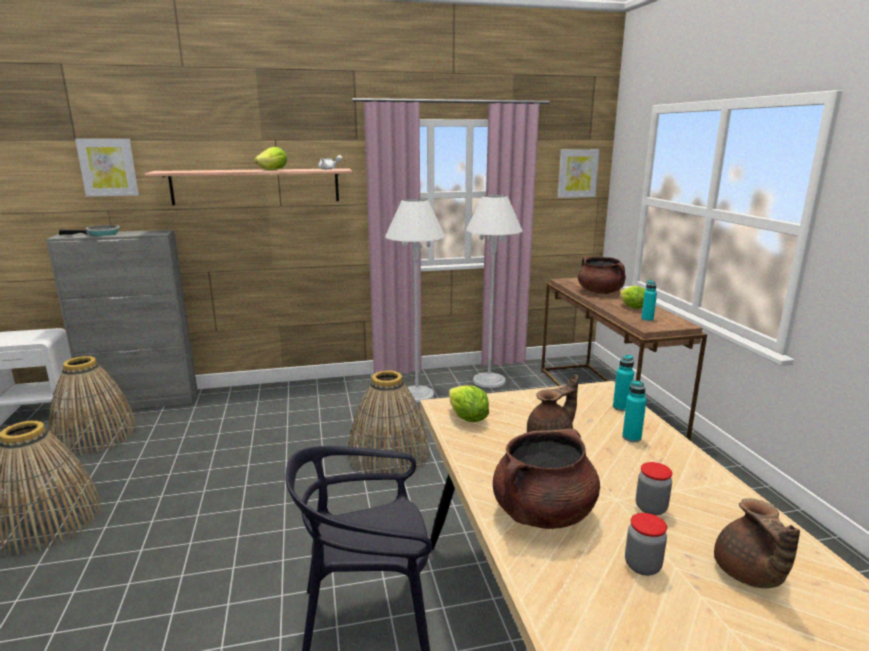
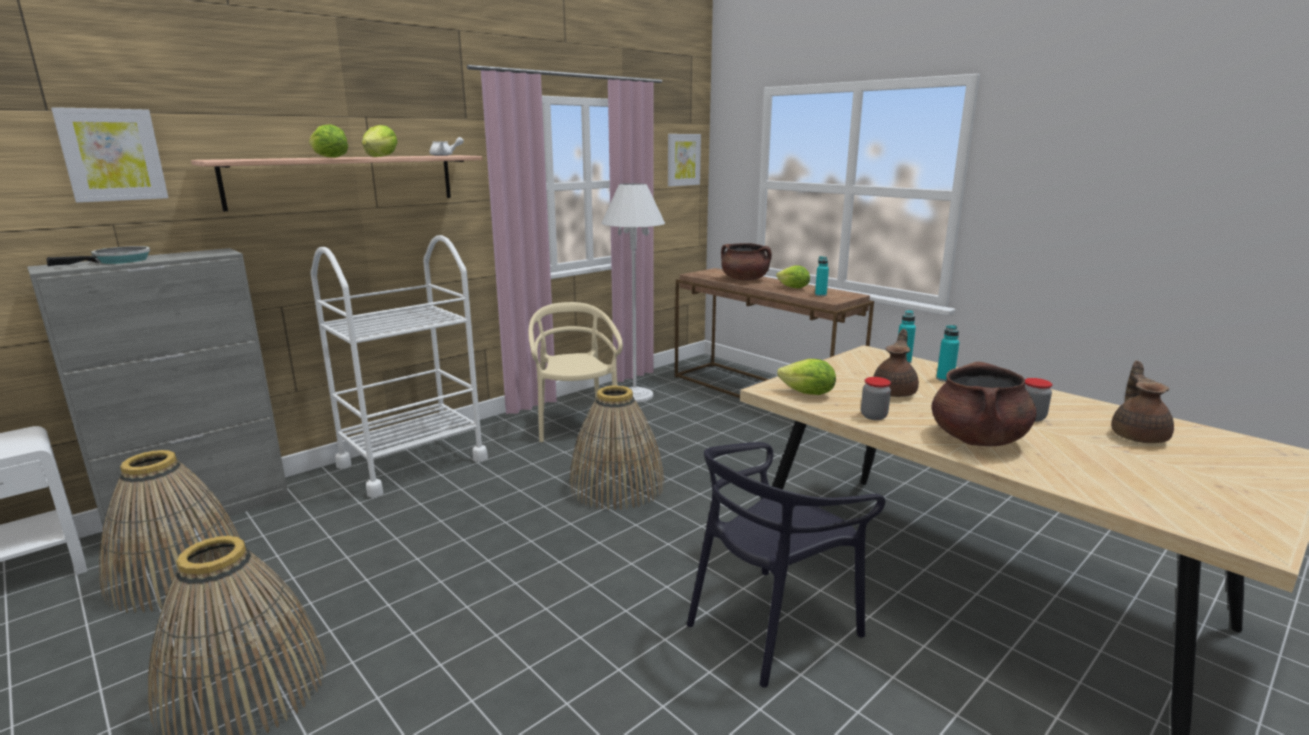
camera: 30 degrees left, 0 degrees up
white floor lamp [385,199,445,403] -> beige chair [529,302,623,443]
jar [625,513,667,576] -> jar moved to [861,377,891,420]
brown teapot [714,498,800,588] -> brown teapot turned 135 degrees counterclockwise [1111,361,1174,443]
none -> lettuce [309,124,348,158]
none -> white cart [310,235,488,498]

